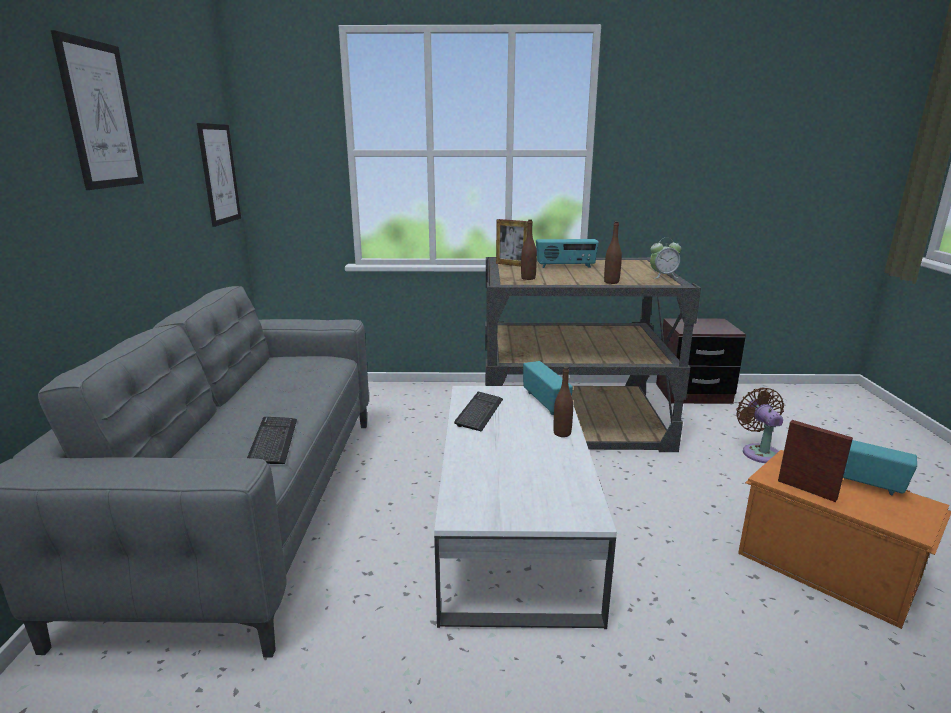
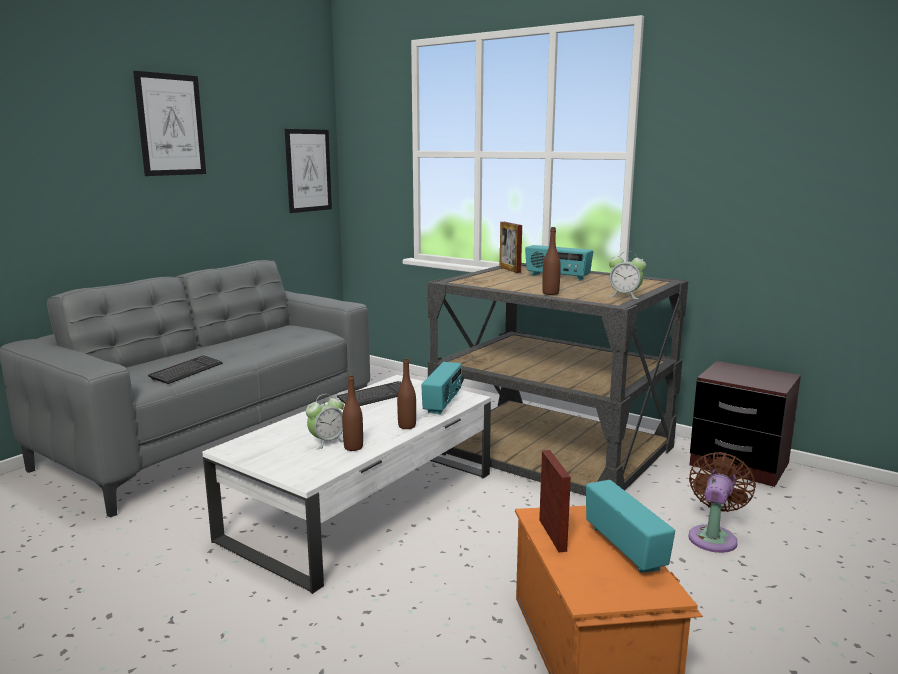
camera: 35 degrees right, 5 degrees down
brown bottle [521,219,537,280] -> brown bottle moved to [342,375,363,451]
none -> alarm clock [306,394,344,450]

